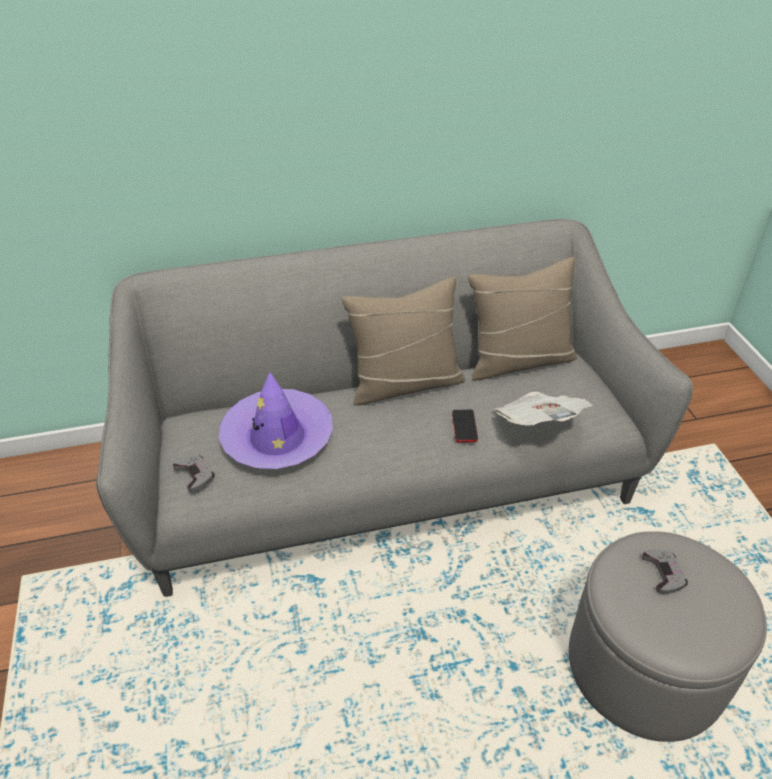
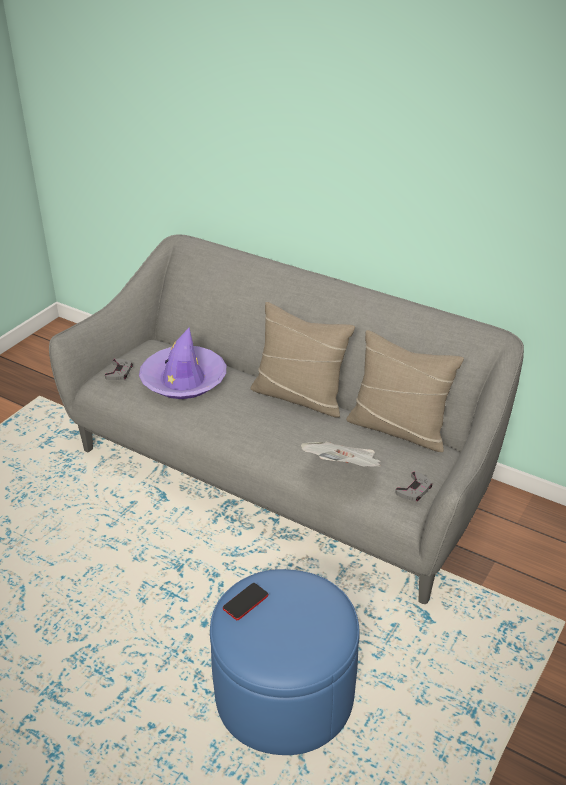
camera: 45 degrees right, 5 degrees down
phone [452,409,478,442] -> phone moved to [223,583,268,620]
grey ottoman [569,531,767,742] -> blue ottoman [210,569,360,755]
grey game controller [642,549,688,594] -> grey game controller moved to [396,471,432,501]

